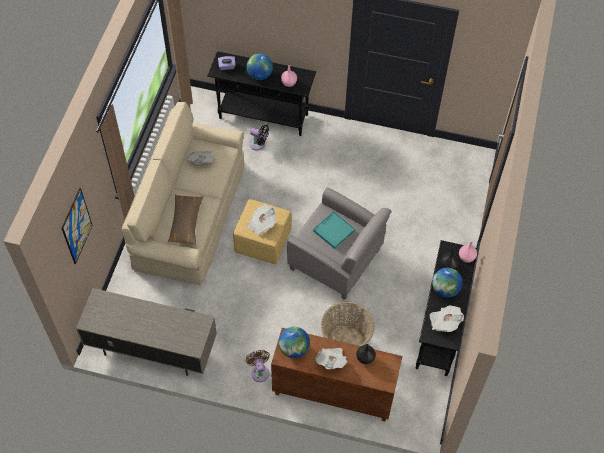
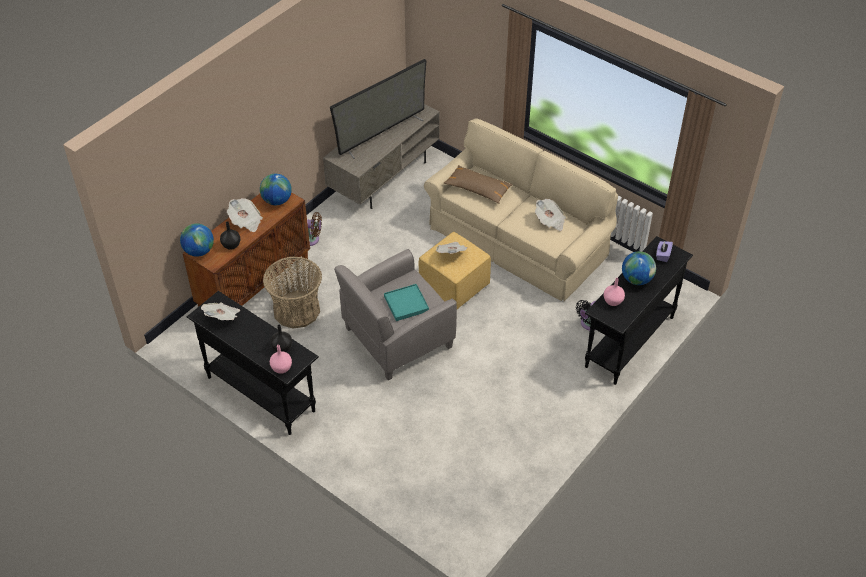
camera: 115 degrees right, 10 degrees down
picture [62,188,93,264] -> none
globe [432,268,463,298] -> globe moved to [180,223,214,257]
none -> television [330,59,427,159]

